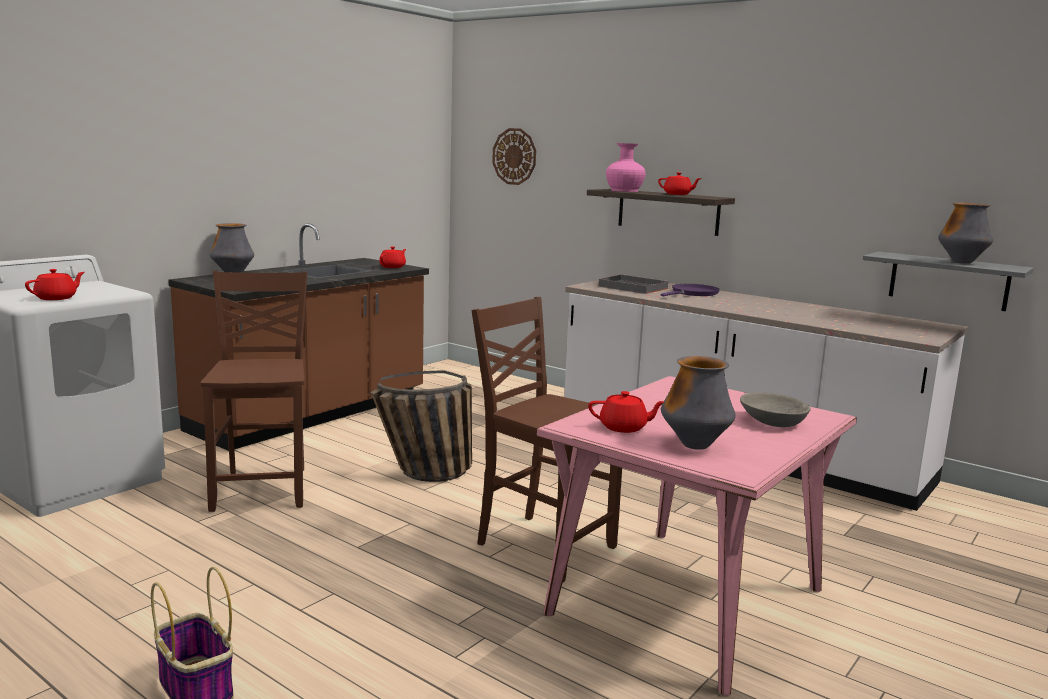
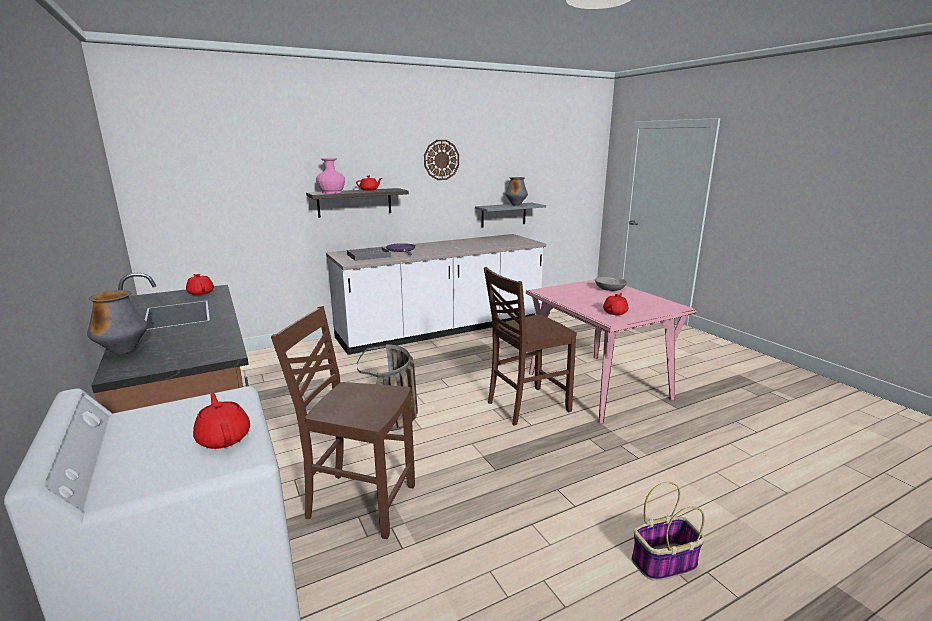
camera: 65 degrees left, 5 degrees up
wall clock [492,128,536,185] -> wall clock moved to [424,140,459,180]
vase [661,356,736,450] -> none

